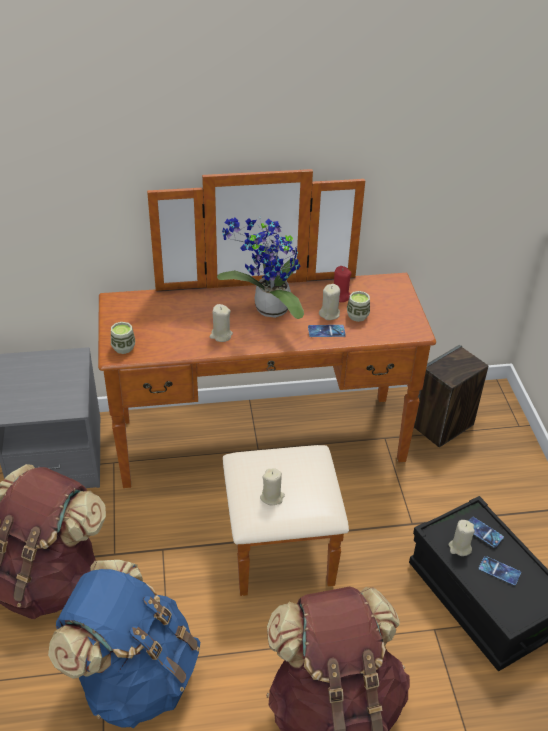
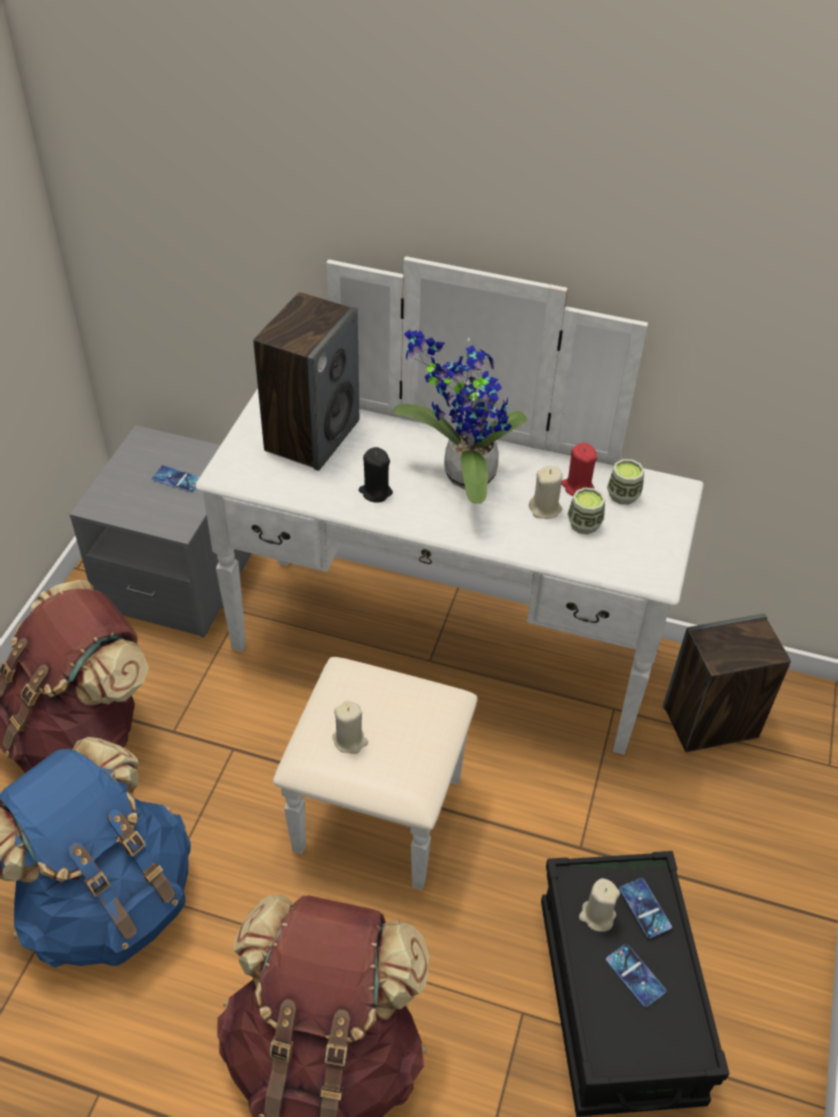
camera: 25 degrees right, 5 degrees up
brown dresser [98,169,436,596] -> white dresser [195,256,704,890]
cup [111,322,135,354] -> cup moved to [607,459,644,505]
beige candle [210,304,233,342] -> black candle [359,447,393,503]
phone [308,325,346,337] -> phone moved to [152,465,200,493]
none -> speaker [253,292,359,471]

